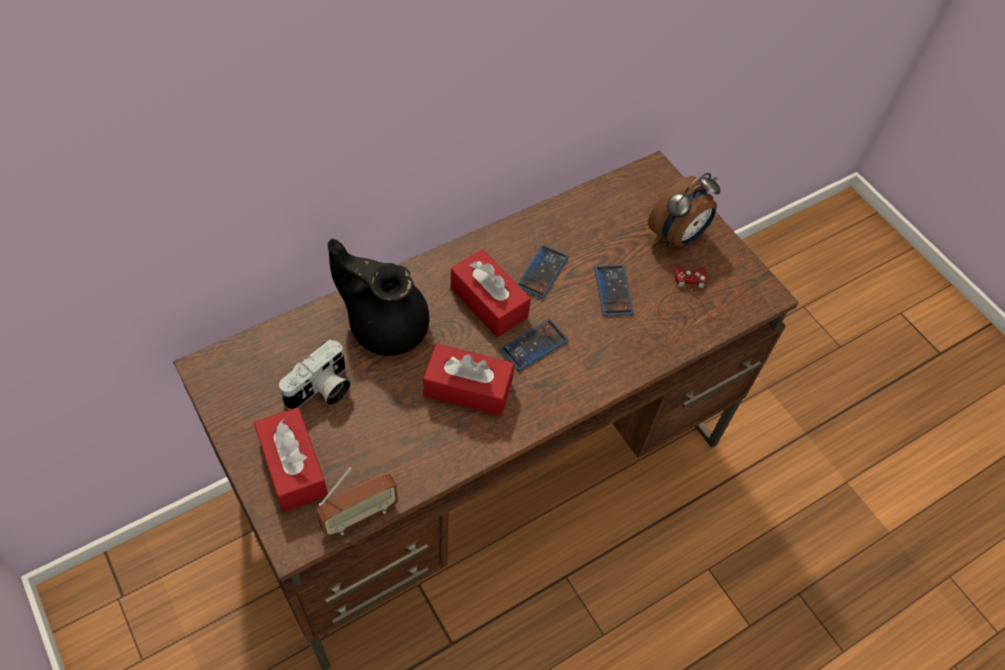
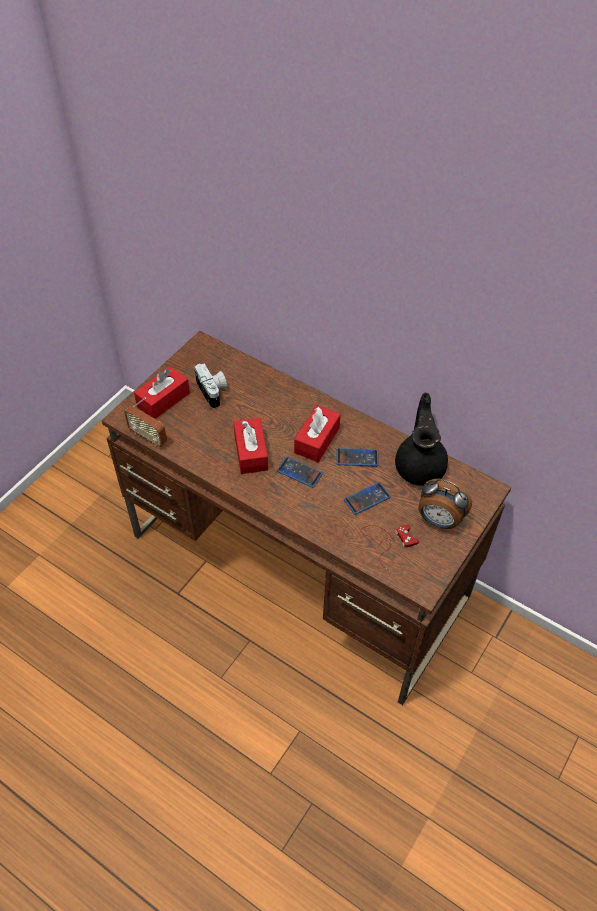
camera: 70 degrees right, 5 degrees down
camera [279,339,351,410] -> camera turned 135 degrees counterclockwise [194,364,227,409]
black teapot [328,239,429,356] -> black teapot moved to [395,393,448,486]

